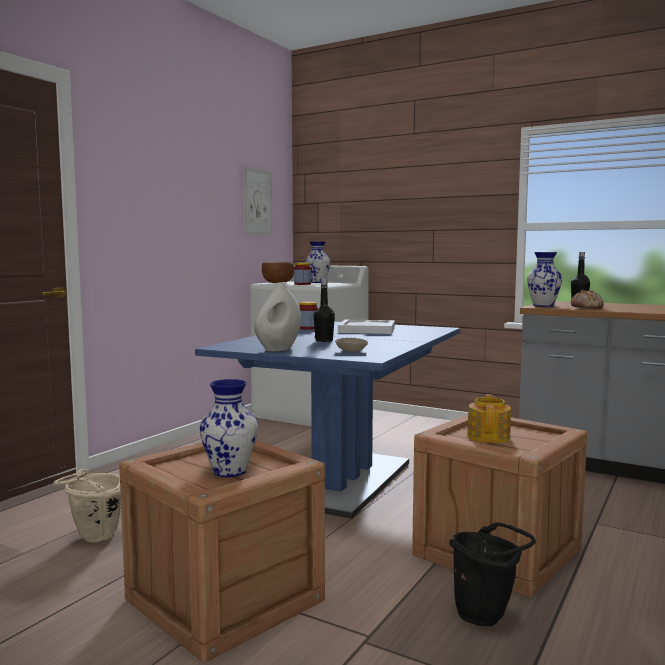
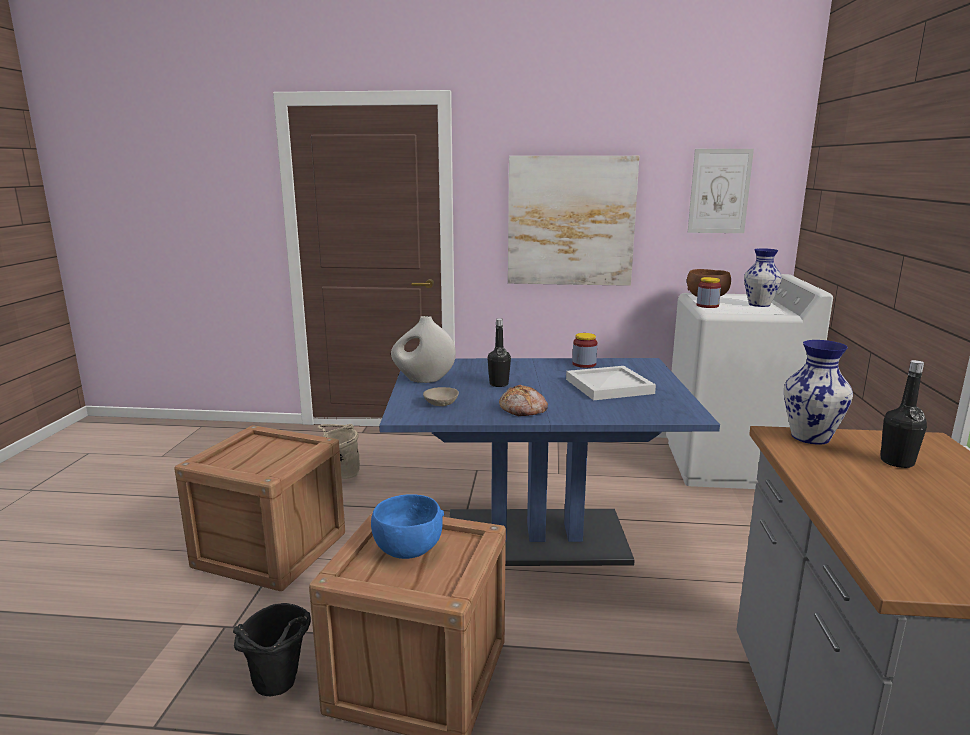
camera: 65 degrees right, 10 degrees up
vase [199,379,258,477] -> none
teapot [467,394,511,443] -> blue bowl [371,494,444,559]
bread [571,290,604,309] -> bread moved to [499,385,548,416]
none -> picture [508,156,639,286]

